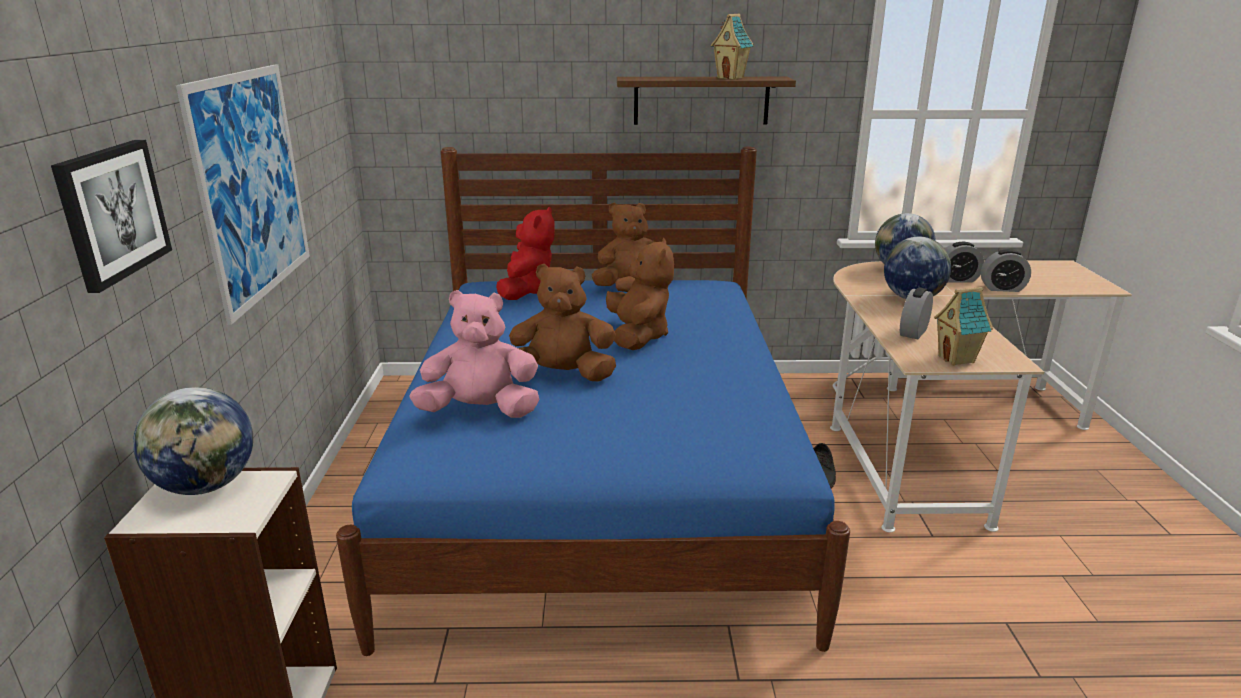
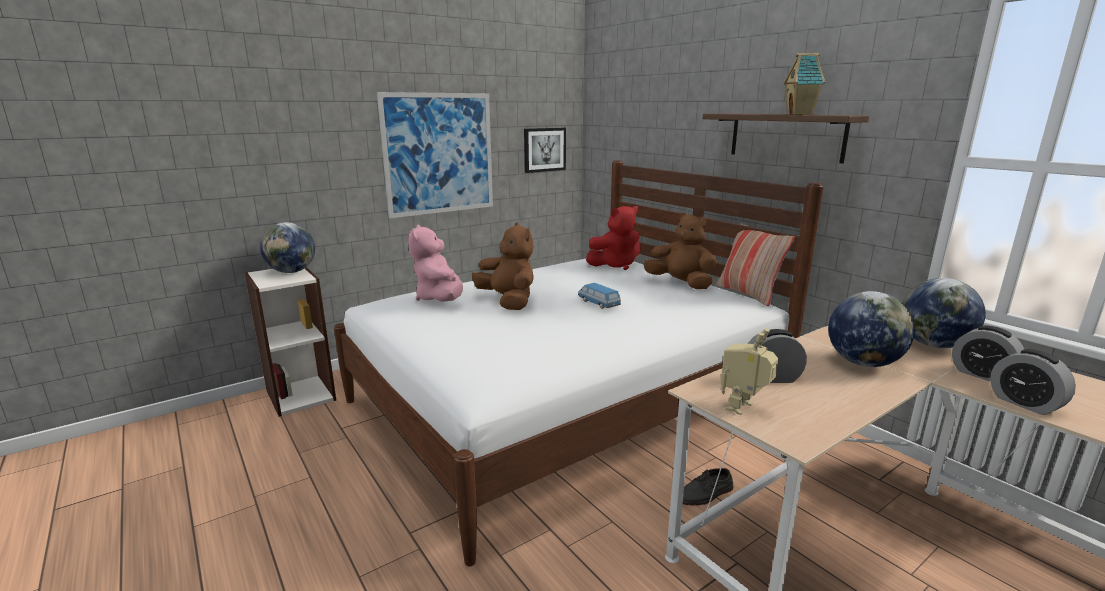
camera: 55 degrees right, 5 degrees down
picture [51,140,172,293] -> picture moved to [524,128,566,173]
blue bed [336,147,850,656] -> white bed [334,160,824,566]
pink plush toy [409,290,540,418] -> pink plush toy turned 150 degrees counterclockwise [408,225,463,302]
brown plush toy [606,238,674,350] -> toy car [578,283,621,309]
toy house [934,287,993,366] -> toy robot [721,328,778,415]
none -> pillow [717,223,795,306]

